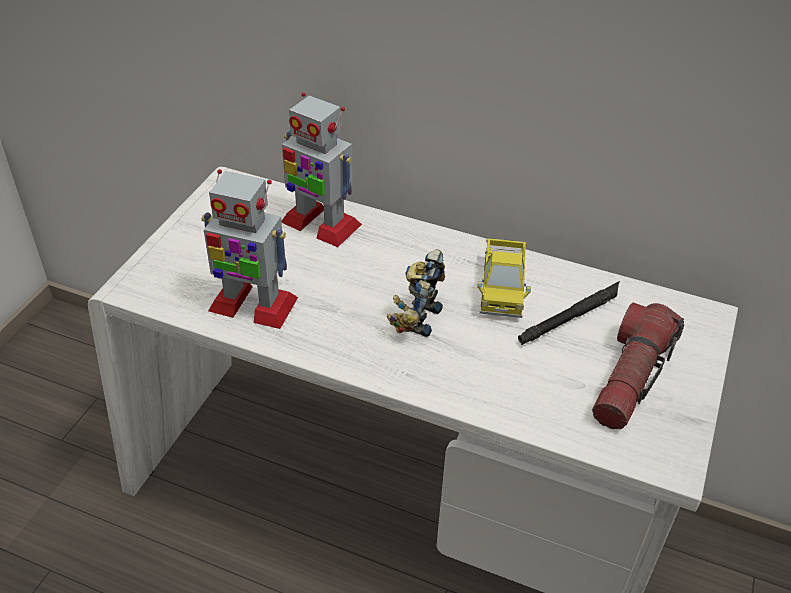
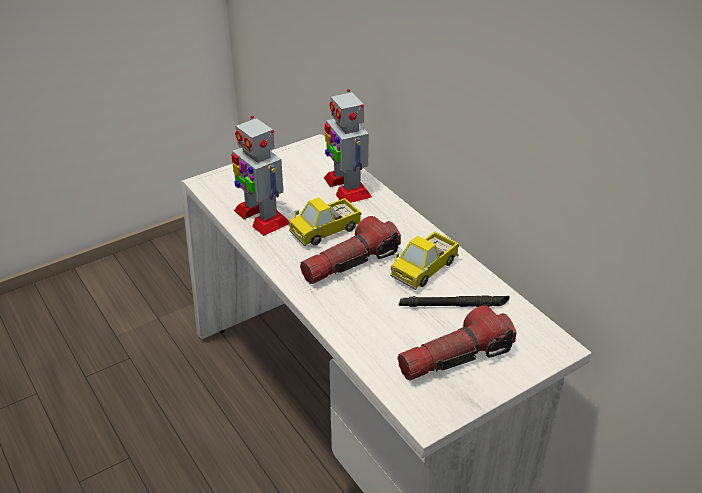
camera: 35 degrees right, 5 degrees down
toy robot [387,249,445,337] -> flashlight [300,216,401,284]
none -> toy truck [289,197,362,246]

